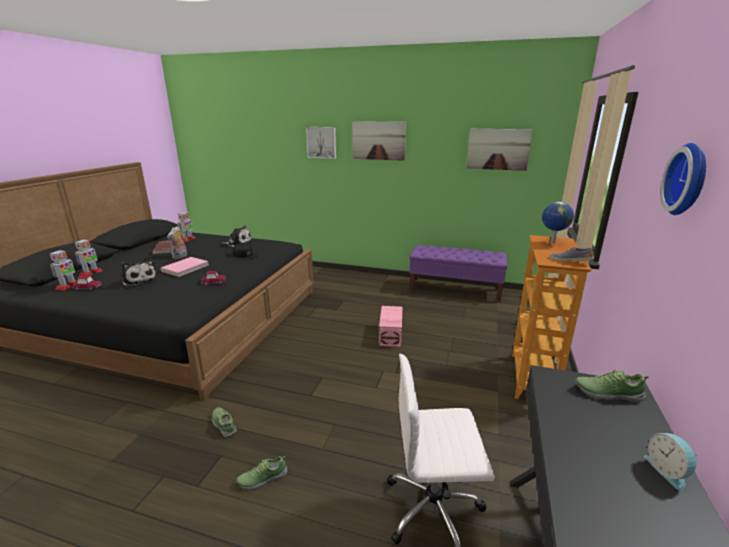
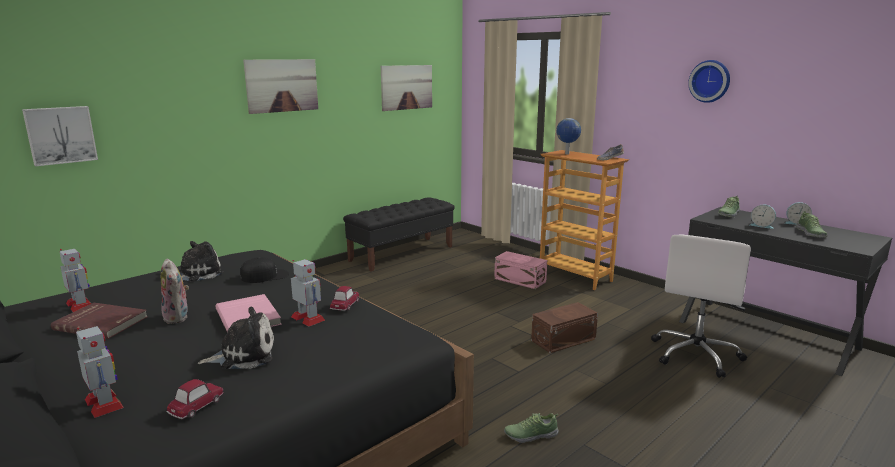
camera: 60 degrees left, 5 degrees down
toy robot [49,249,76,291] -> toy robot moved to [291,259,325,326]
shoe [236,456,287,490] -> shoe moved to [796,211,828,238]
picture [306,127,336,159] -> picture moved to [22,106,98,166]
pink storage box [379,306,403,347] -> pink storage box moved to [494,251,547,289]
purple bench [409,245,507,302] -> black bench [343,197,455,272]
none -> brown storage box [531,302,598,353]
none -> alarm clock [750,205,776,229]

